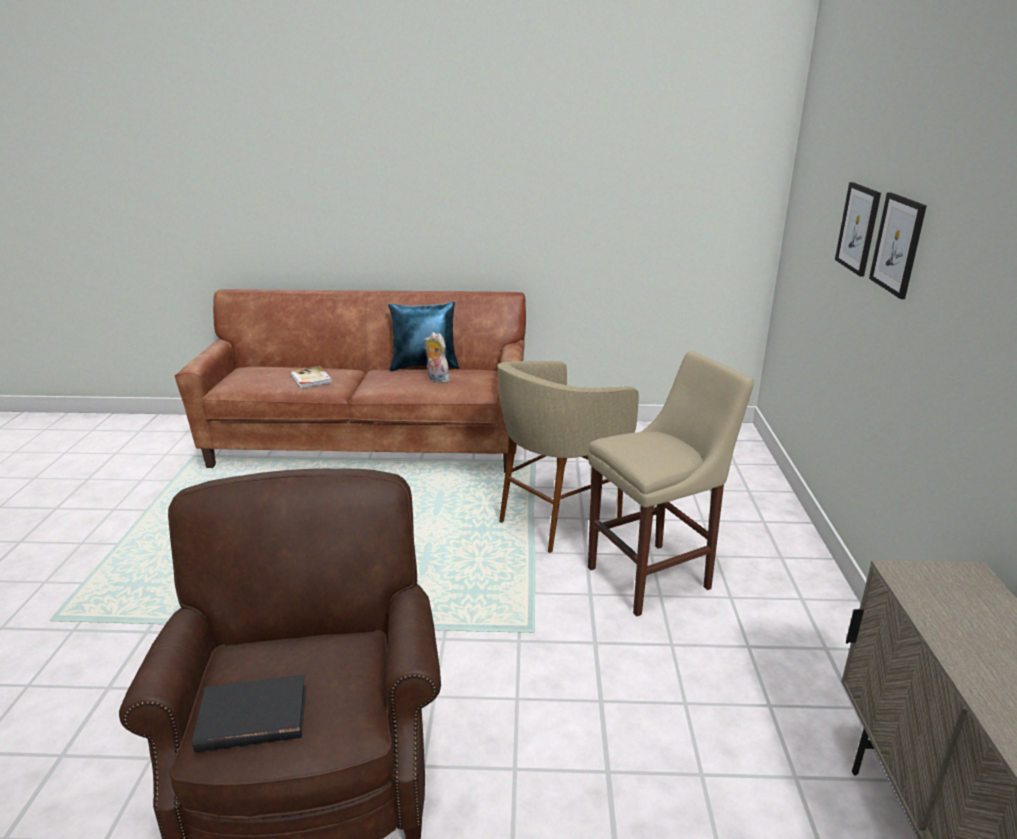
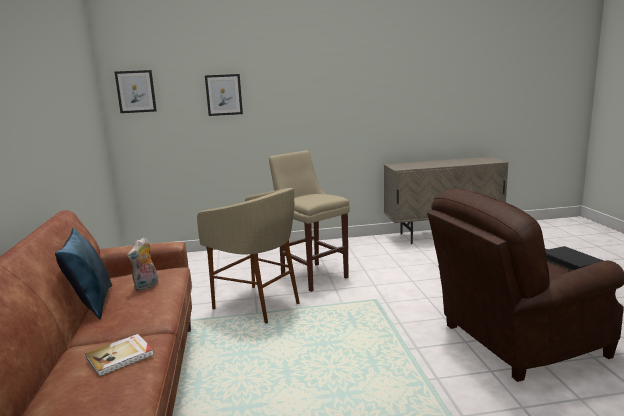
camera: 100 degrees left, 10 degrees down
picture [869,193,927,299] -> picture moved to [115,70,157,113]

